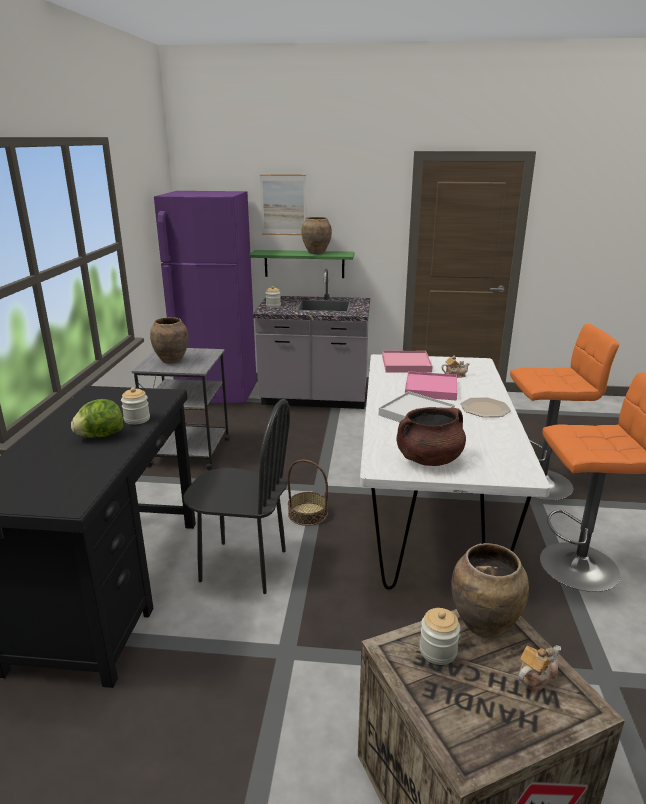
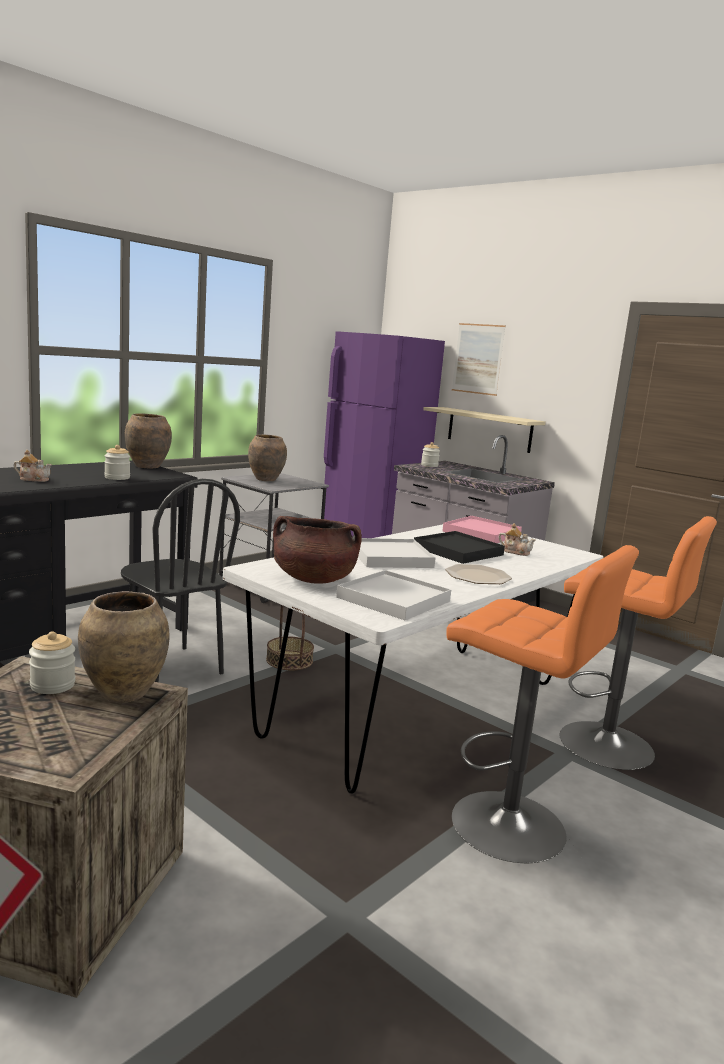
camera: 35 degrees right, 10 degrees down
lettuce [71,399,123,438] -> none
green shelf [249,250,355,278] -> beige shelf [423,407,546,453]
brown vase [301,217,332,254] -> brown vase moved to [125,413,172,468]
pink tray [405,371,457,401] -> black tray [414,531,505,564]
teapot [518,645,561,691] -> teapot moved to [13,450,52,482]
none -> white tray [336,570,451,620]

